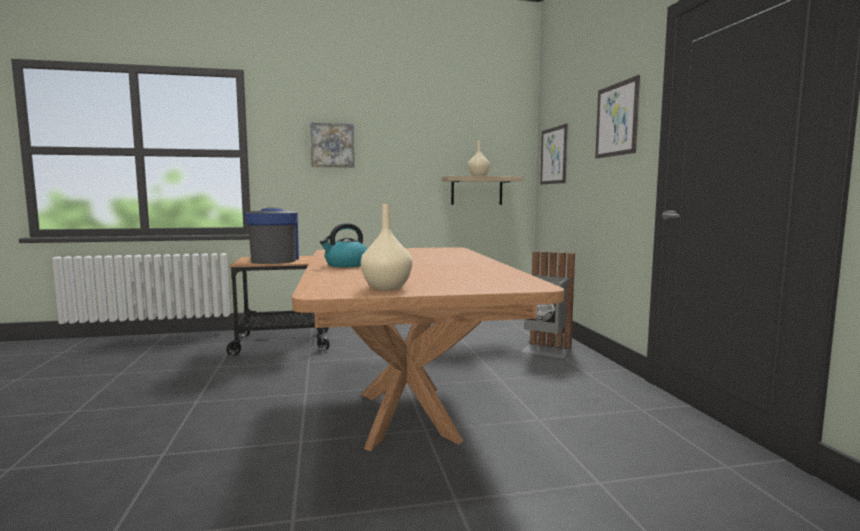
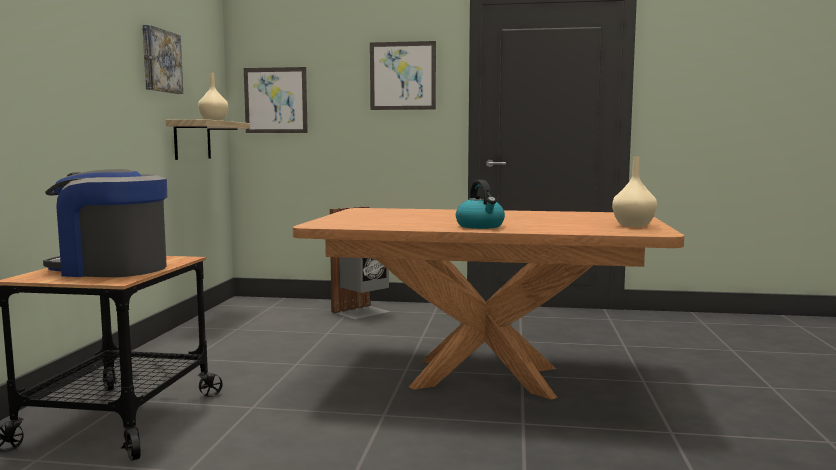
camera: 70 degrees left, 0 degrees up
picture [310,123,354,168] -> picture moved to [142,25,183,94]

